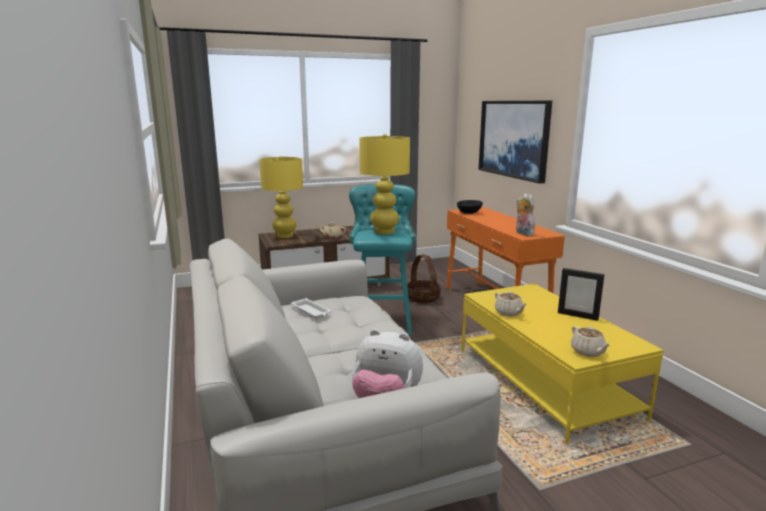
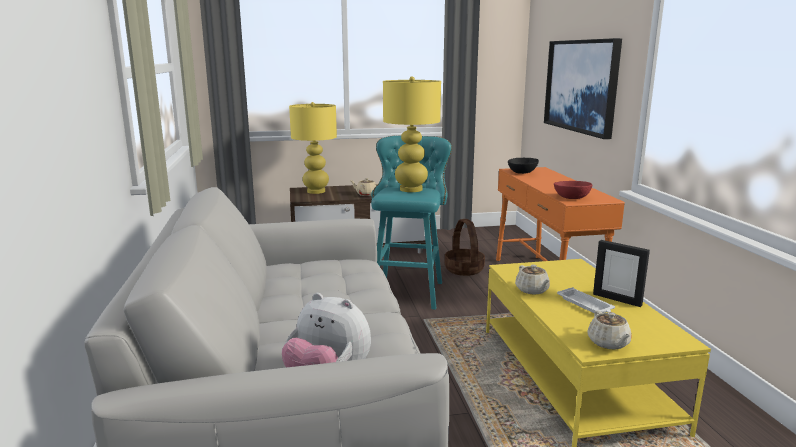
camera: 10 degrees right, 0 degrees up
white tray [291,298,331,318] -> white tray moved to [557,287,615,313]
plush toy [516,193,535,236] -> red bowl [554,181,592,199]

